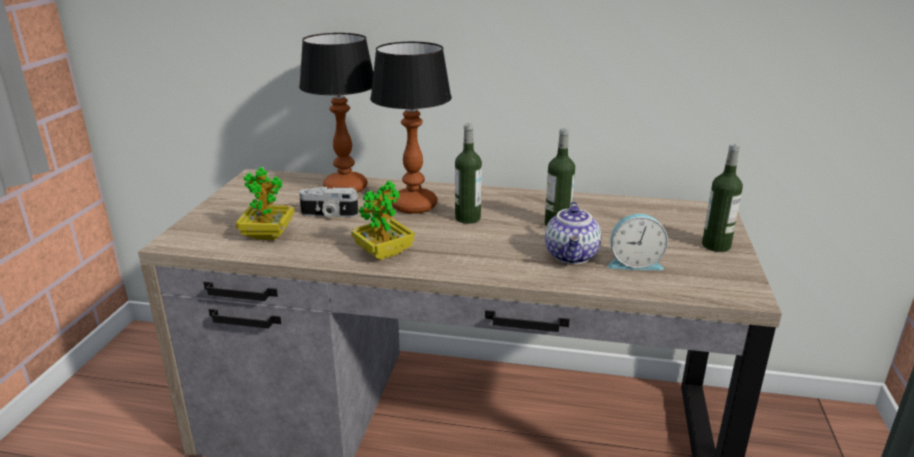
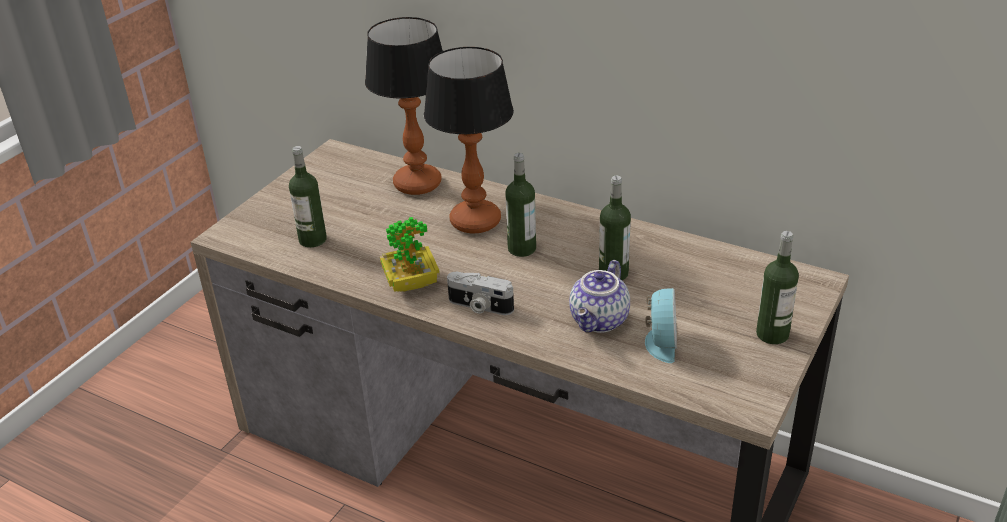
camera: 20 degrees right, 10 degrees up
potted plant [236,167,294,240] -> bottle [289,146,327,248]
camera [299,187,358,217] -> camera moved to [447,272,514,315]
alarm clock [608,214,668,270] -> alarm clock turned 105 degrees counterclockwise [645,288,677,363]

